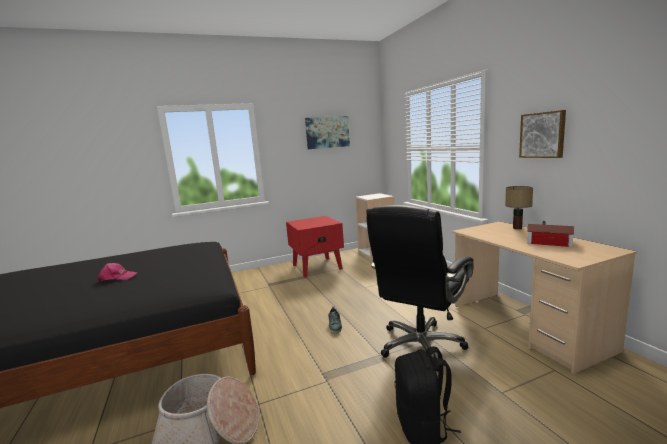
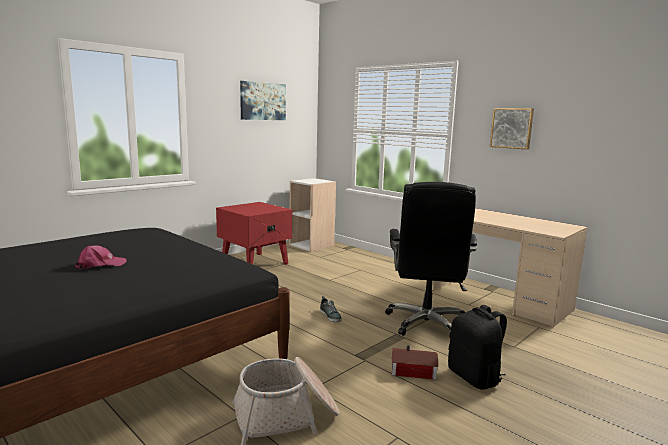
camera: 25 degrees left, 0 degrees up
table lamp [505,186,533,229] -> none
toy house [527,221,574,247] -> toy house moved to [392,345,439,380]

